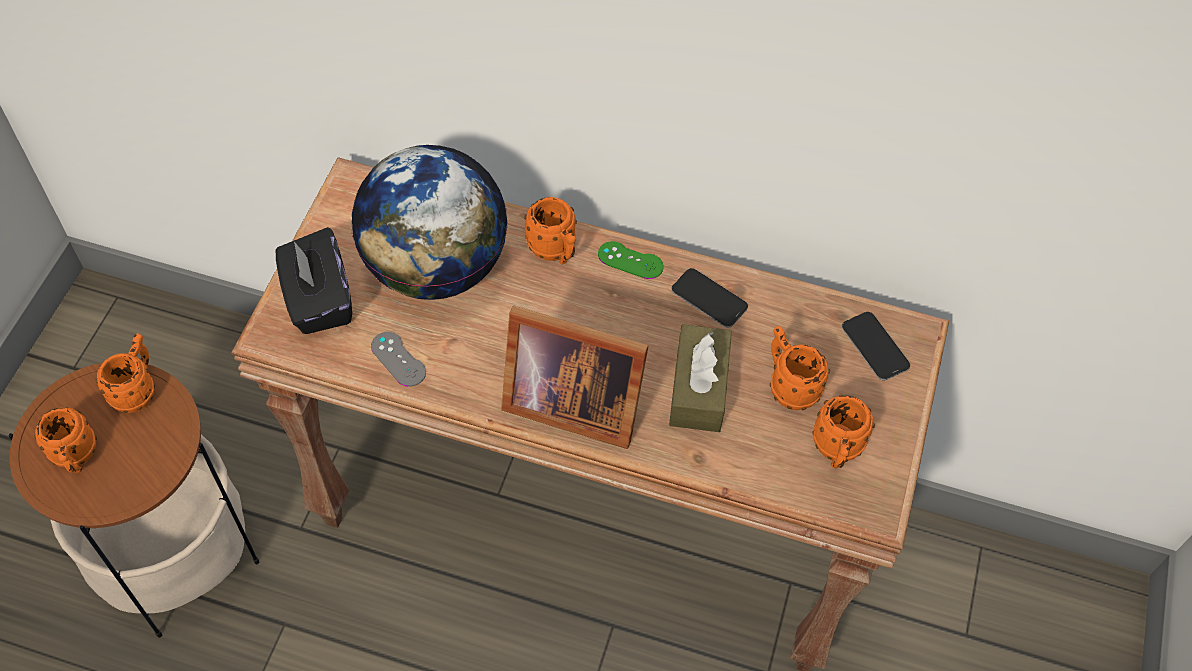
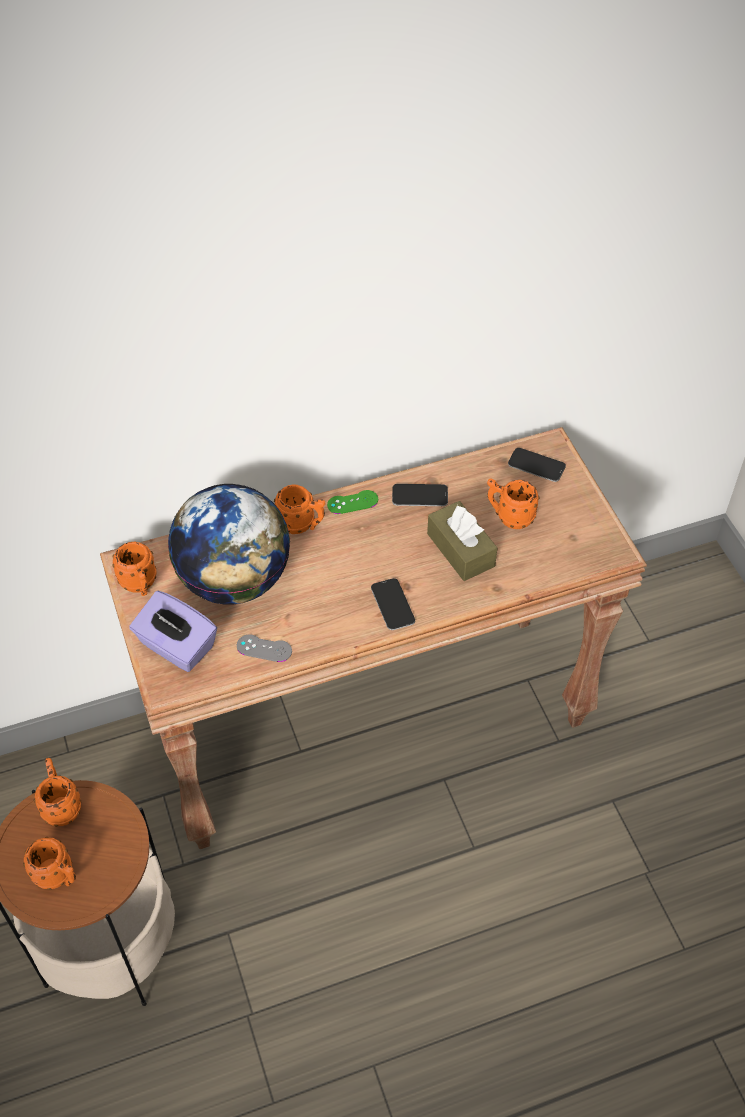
camera: 35 degrees left, 5 degrees down
black tissue box [276,227,352,334] -> purple tissue box [129,591,217,672]
picture frame [501,306,648,449] -> phone [371,578,415,630]
orange mug [813,395,875,468] -> orange mug moved to [112,542,157,596]

